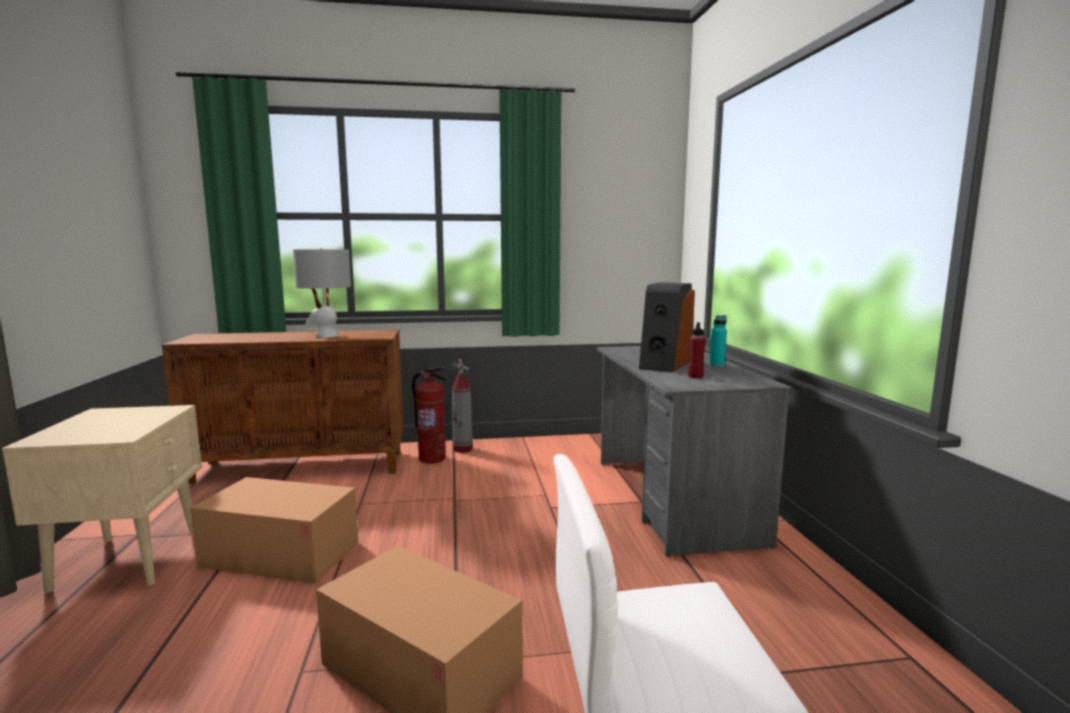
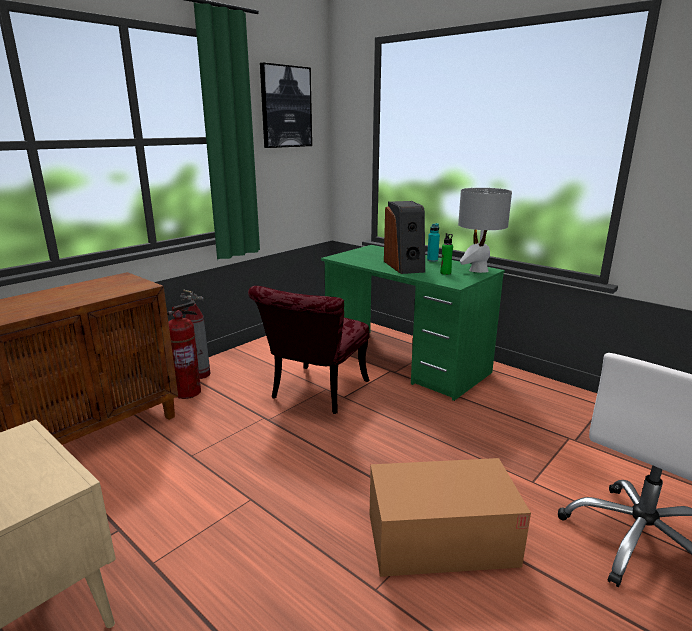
camera: 40 degrees left, 10 degrees up
cardboard box [190,477,358,584] -> none
grey table lamp [293,248,351,338] -> grey table lamp moved to [458,188,512,273]
grey desk [597,346,793,557] -> green desk [321,245,505,401]
red bottle [688,322,705,379] -> green bottle [440,233,453,275]
none -> red chair [248,286,370,414]
none -> picture [260,63,312,148]

